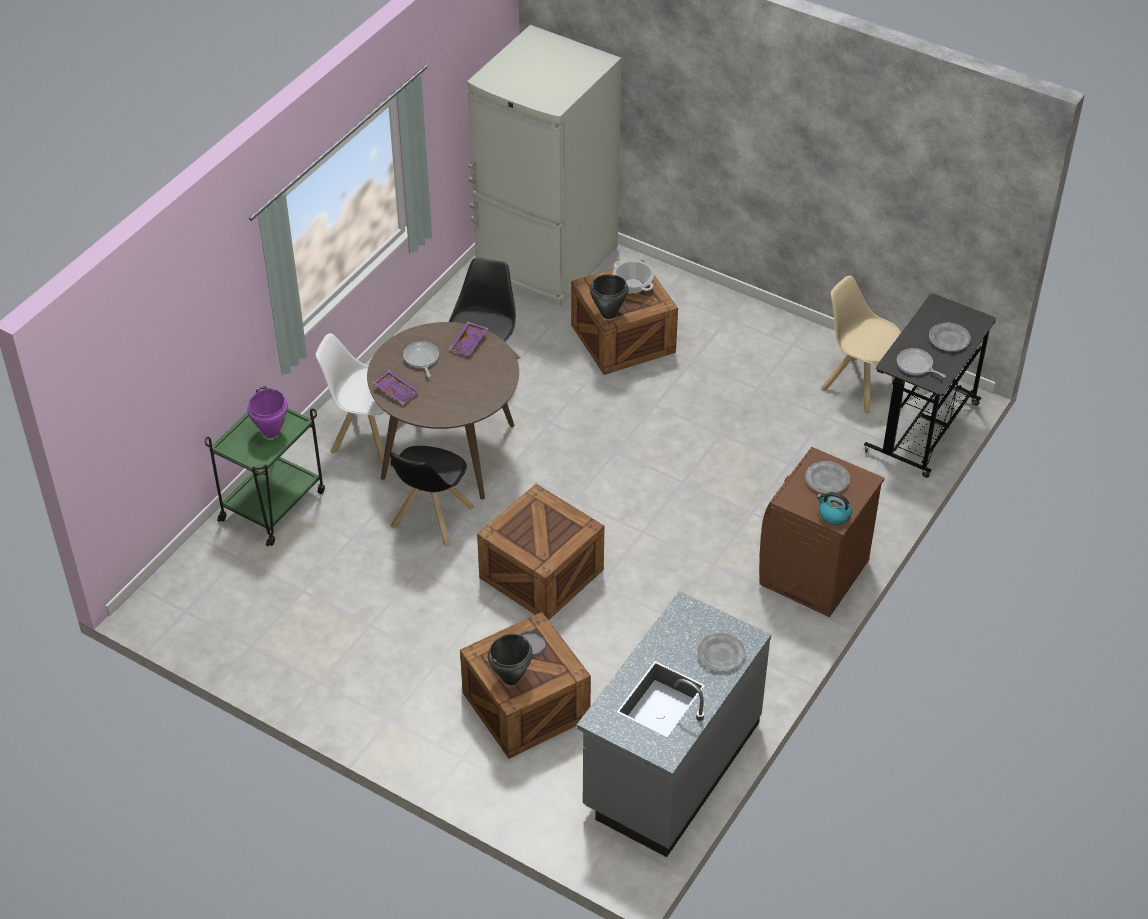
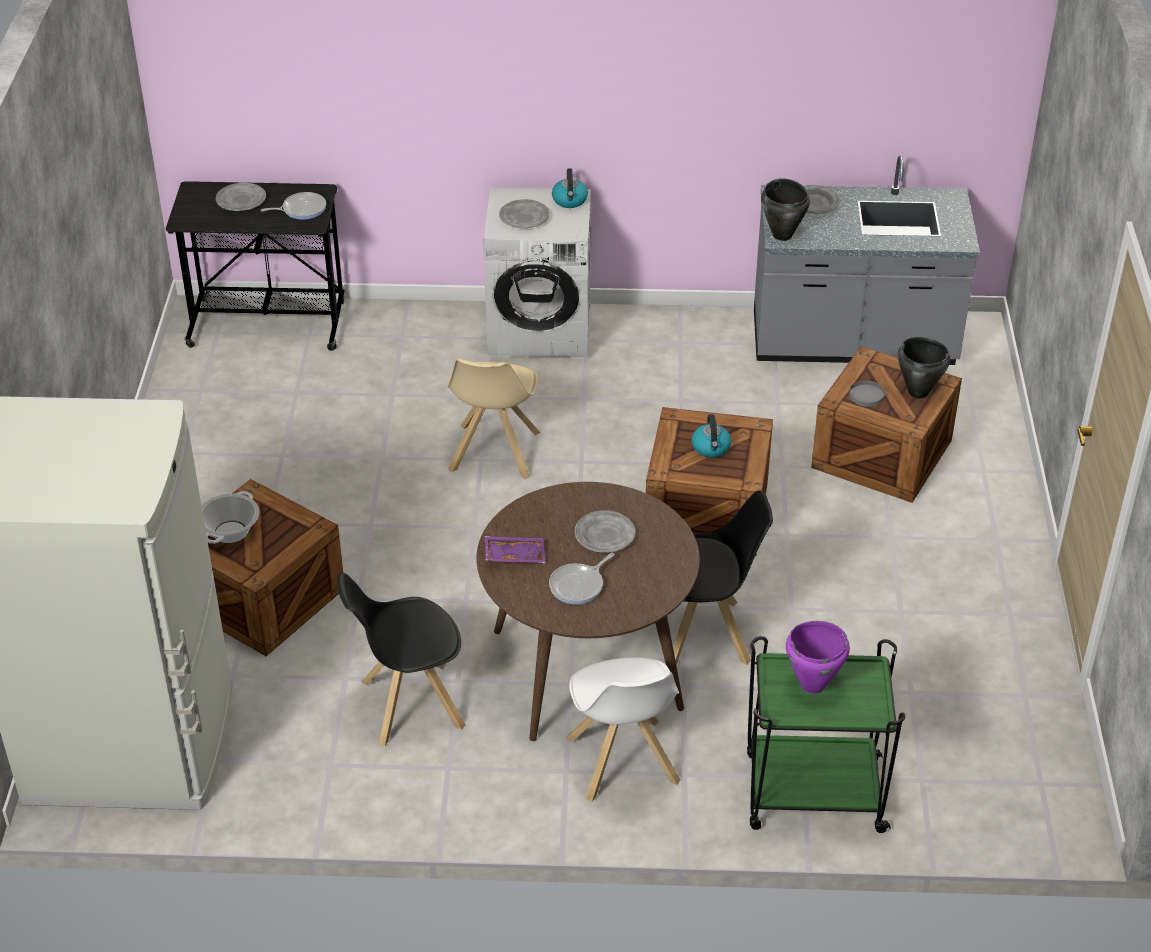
camera: 120 degrees left, 5 degrees down
purple tray [373,370,419,405] -> none
black cooking pot [590,274,628,319] -> black cooking pot moved to [761,178,810,241]
brown washing machine [759,447,884,617] -> white washing machine [484,187,591,357]
beige chair [821,276,901,413] -> beige chair moved to [448,358,541,479]
frying pan [897,348,946,377] -> frying pan turned 120 degrees counterclockwise [261,192,326,220]
none -> grey plate [575,510,636,553]
none -> kettle [692,414,731,458]

